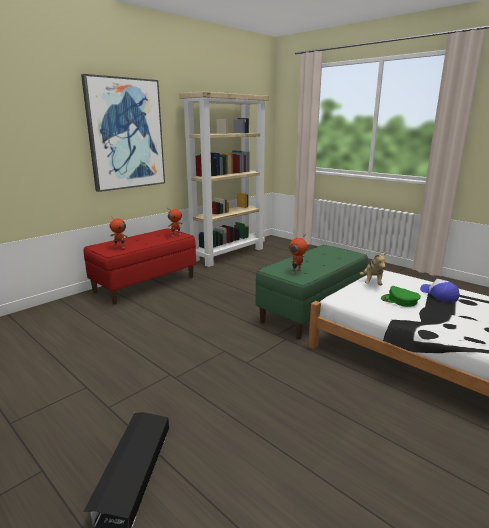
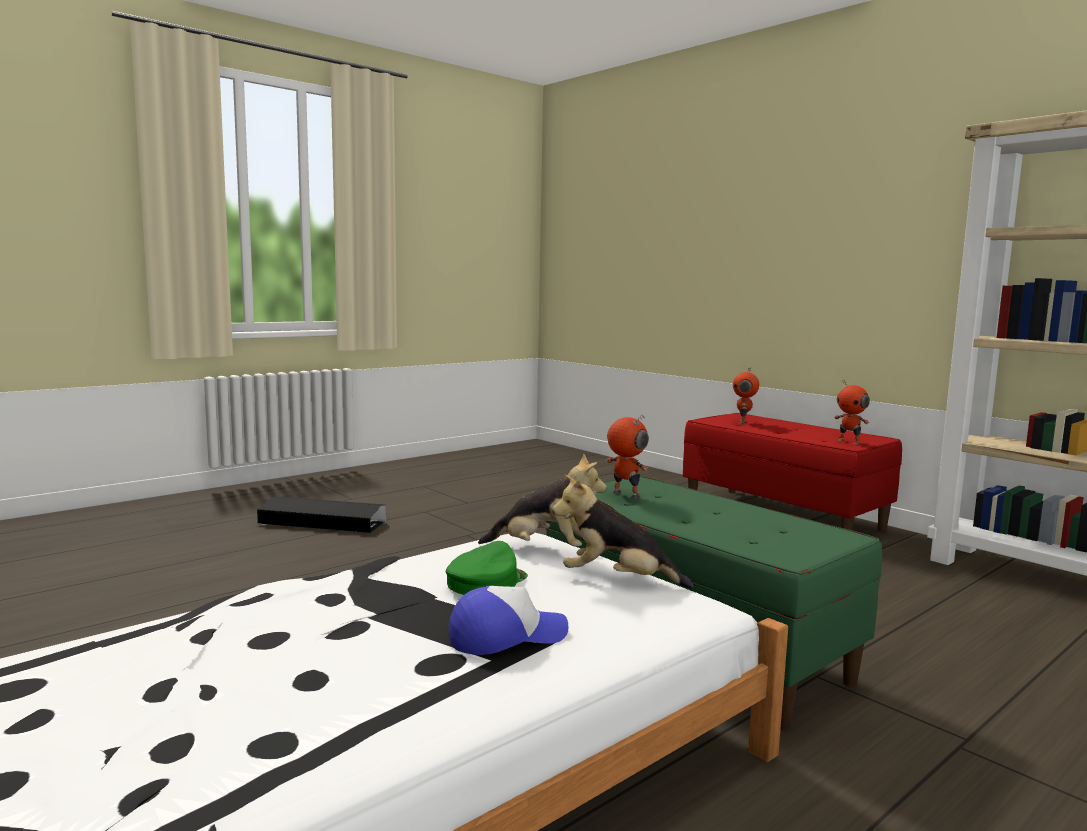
camera: 95 degrees right, 10 degrees down
picture [81,74,165,192] -> none
none -> plush toy [478,453,607,547]

